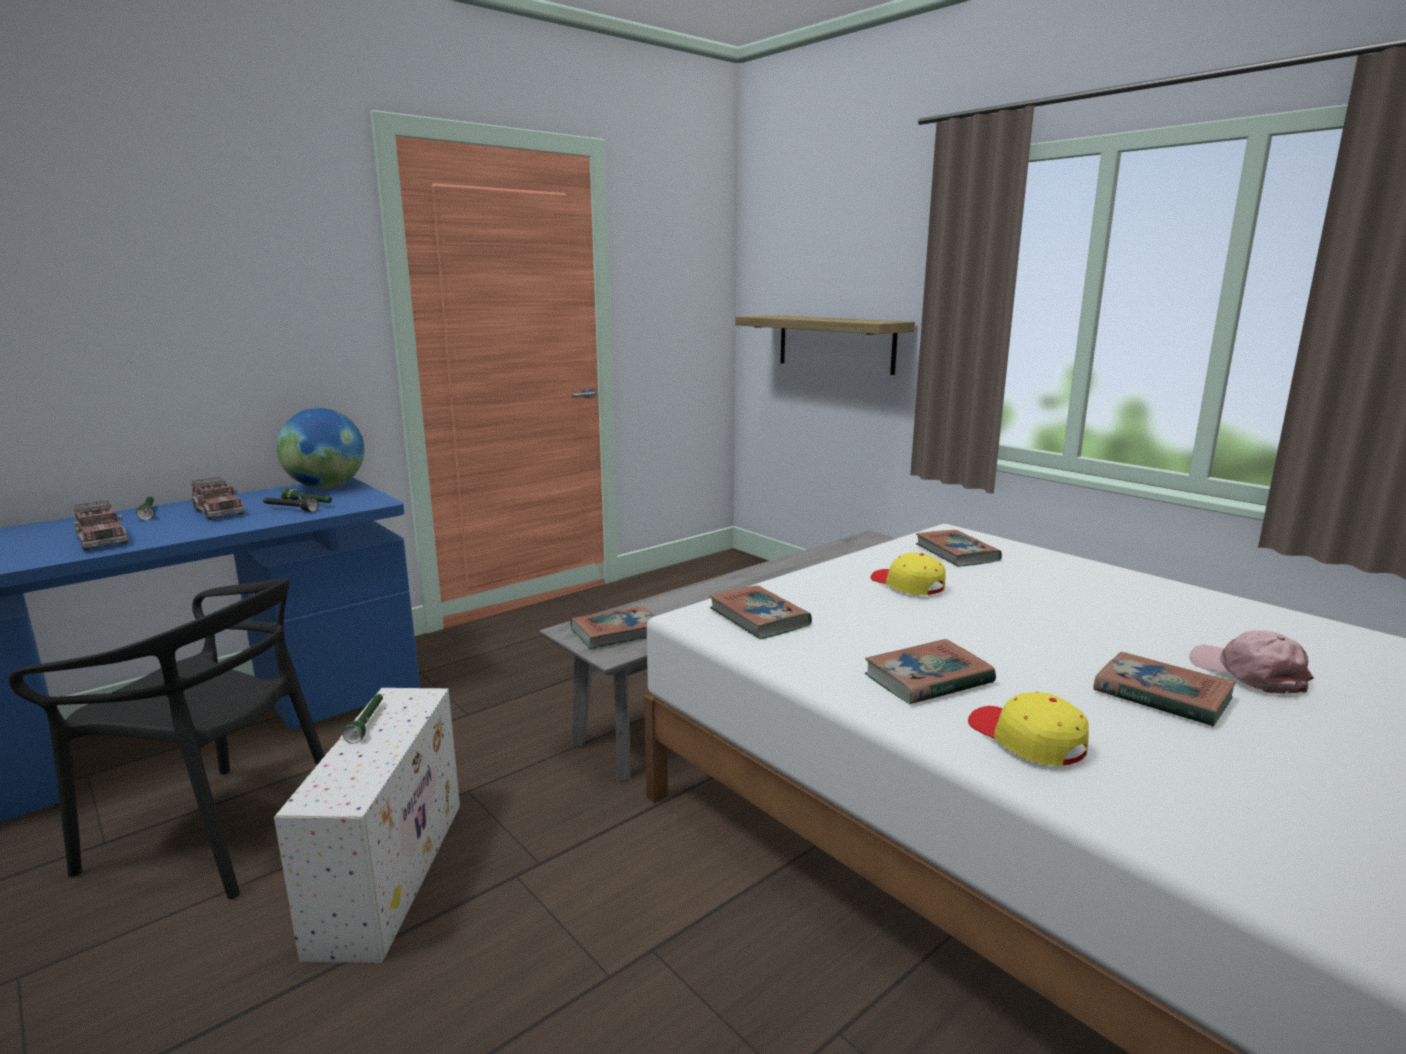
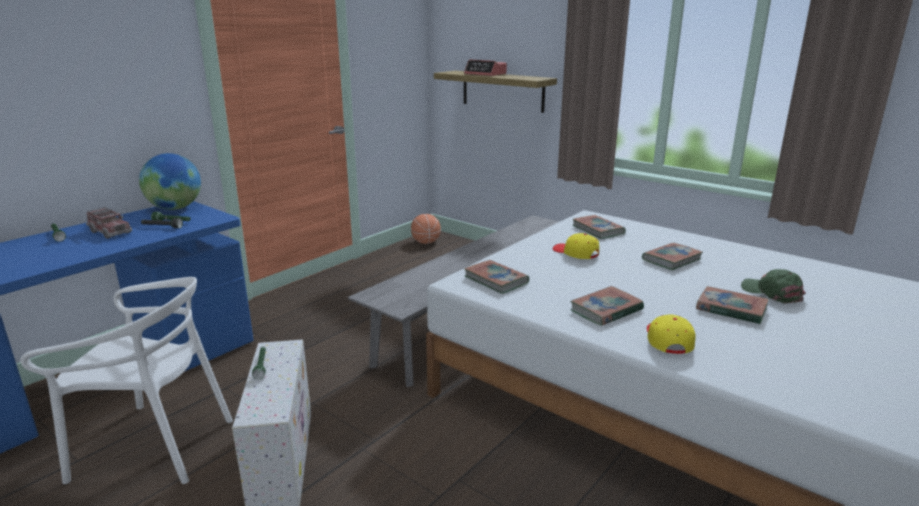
camera: 10 degrees left, 5 degrees up
black chair [8,578,324,899] -> white chair [20,277,233,484]
toy truck [74,501,128,551] -> none
book [571,605,655,649] -> book moved to [642,243,703,270]
yellow cap [968,692,1089,766] -> yellow cap turned 45 degrees clockwise [647,314,696,354]
pink cap [1189,630,1314,694] -> green cap [741,269,806,303]
none -> basketball [411,214,441,244]
none -> alarm clock [464,59,507,76]

